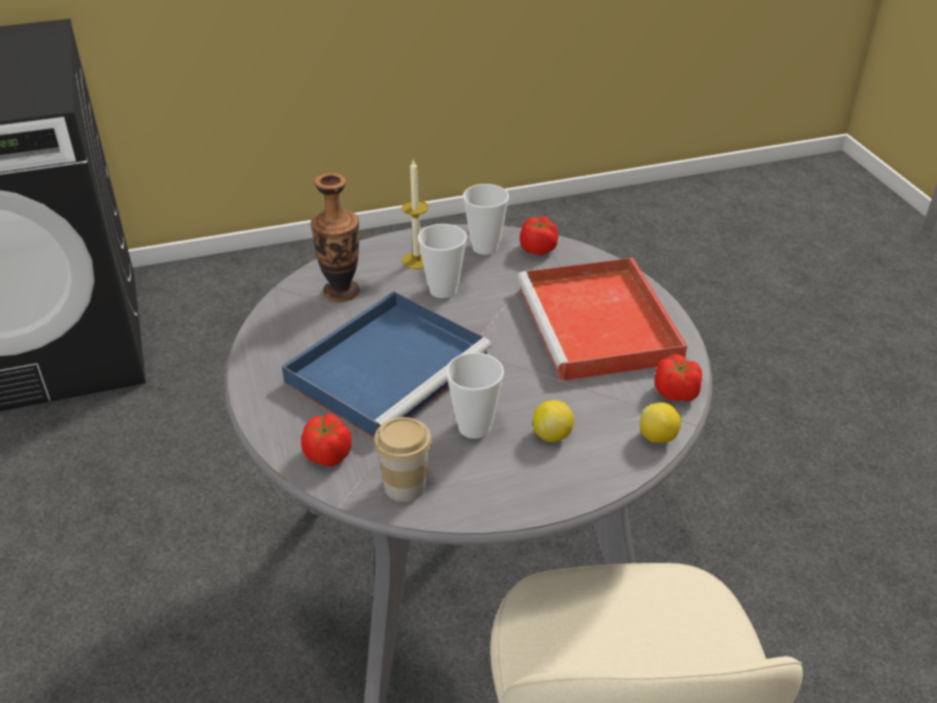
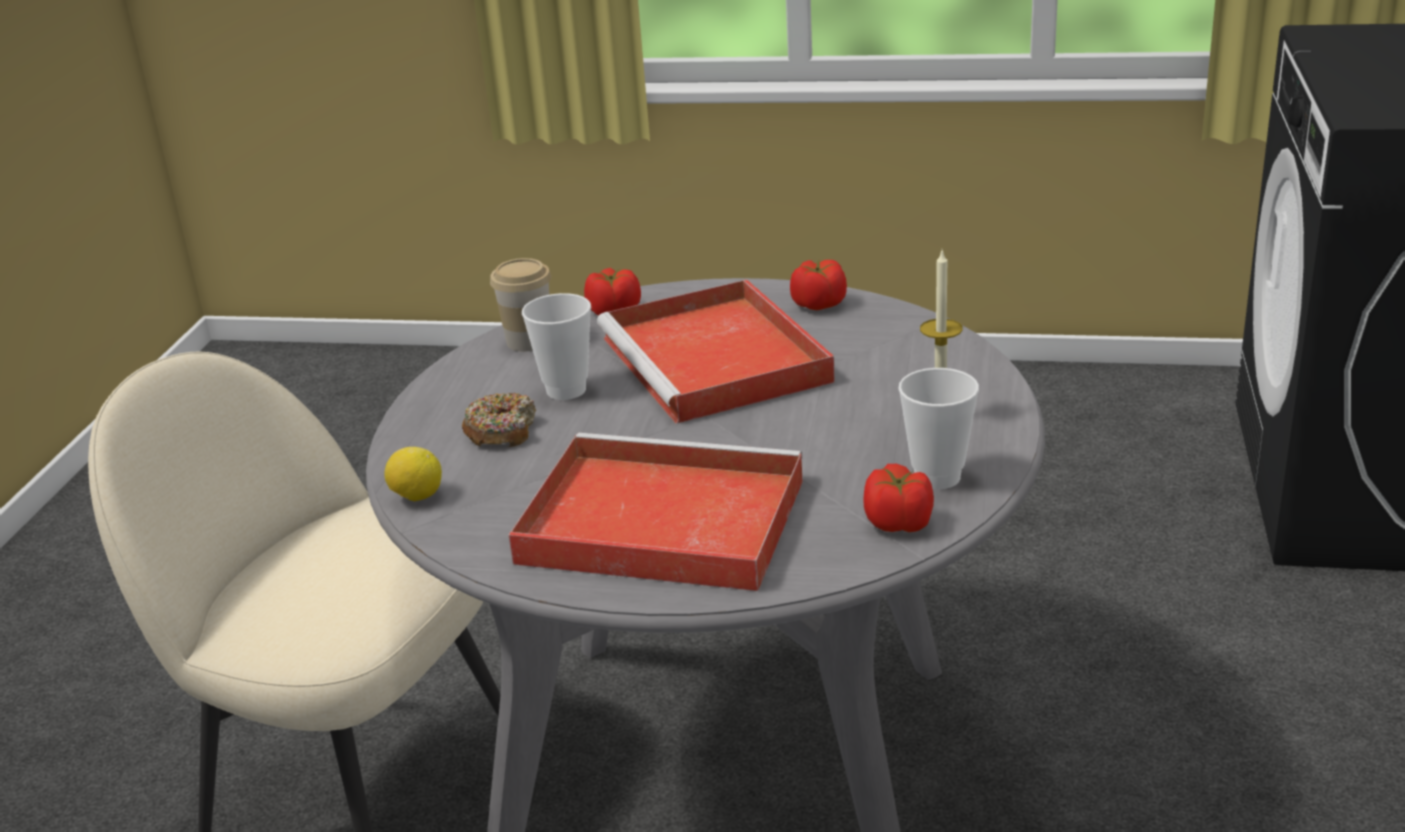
camera: 120 degrees right, 10 degrees down
blue tray [282,292,491,438] -> red tray [597,280,835,424]
vase [311,173,360,302] -> none
cup [418,224,467,298] -> none
lemon [533,400,574,442] -> donut [462,393,536,447]
tomato [655,354,702,402] -> tomato moved to [790,260,847,310]

